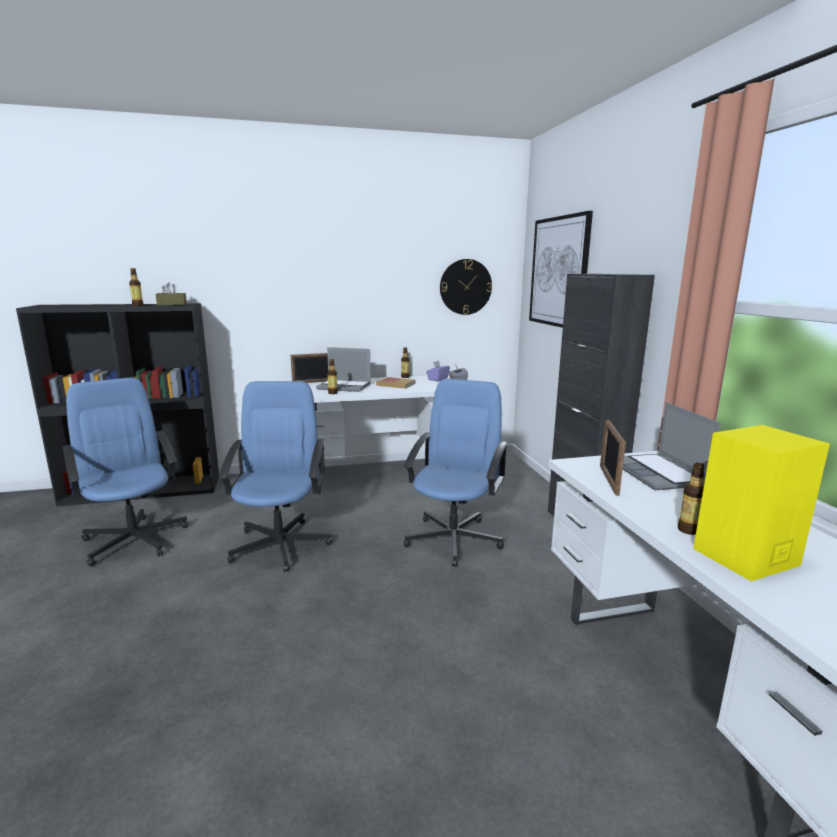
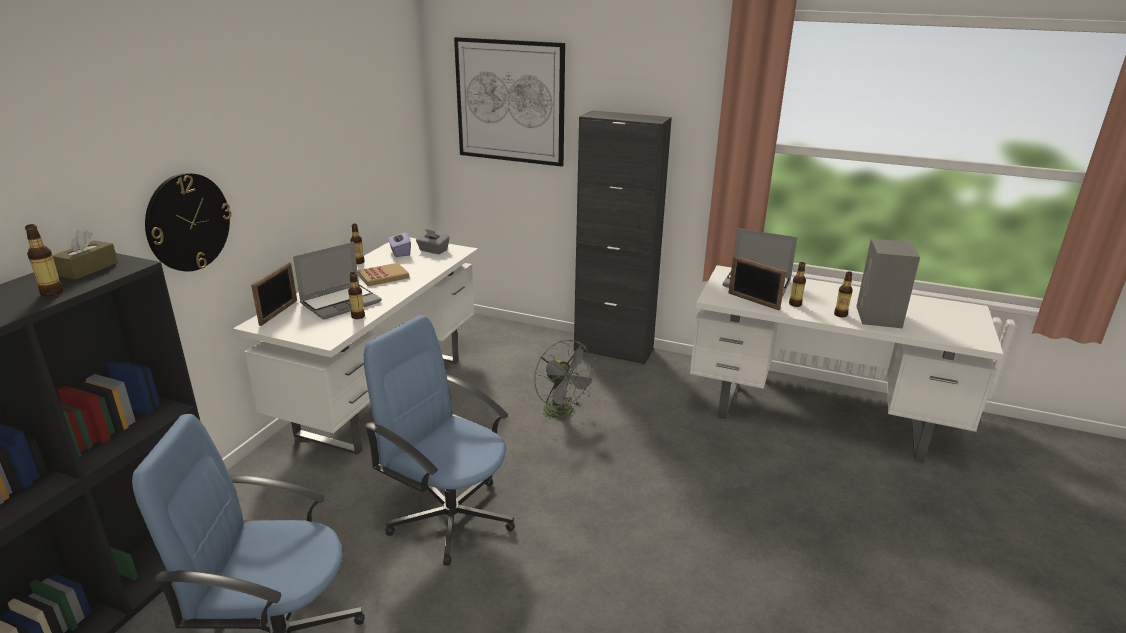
camera: 55 degrees left, 10 degrees up
blue office chair [404,378,508,567] -> grey fan [534,340,598,424]
wall clock [440,259,492,315] -> wall clock moved to [145,173,231,271]
yellow speaker [693,425,830,581] -> grey speaker [856,239,920,328]
none -> bottle [789,262,806,307]

